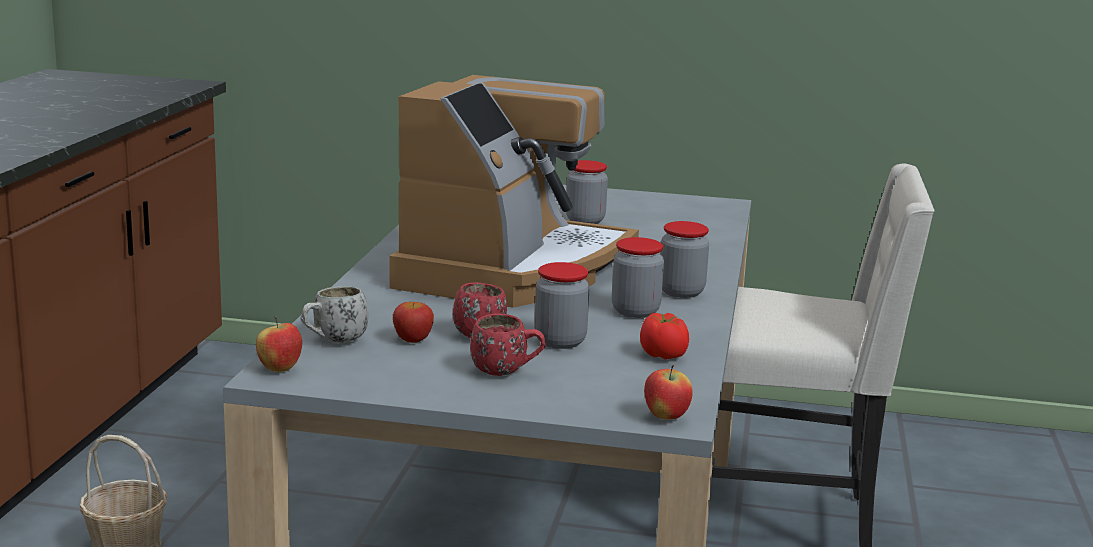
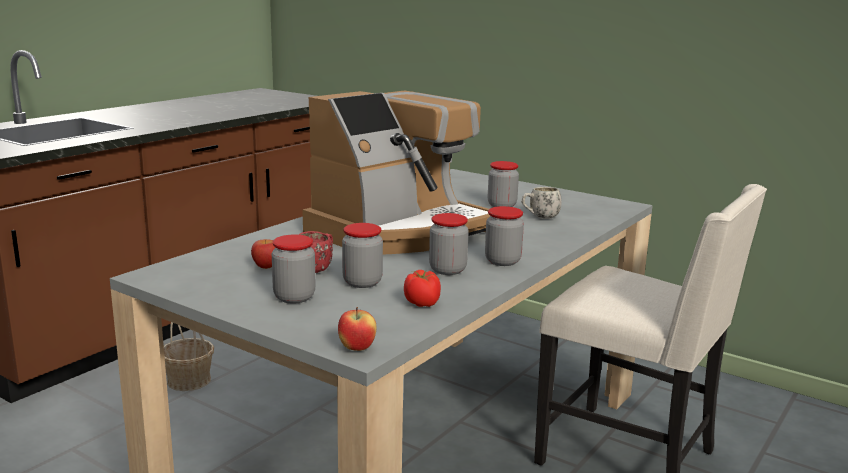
camera: 25 degrees right, 0 degrees up
apple [256,316,302,372] -> none
white mug [300,286,368,343] -> white mug moved to [521,187,562,219]
red mug [470,314,546,376] -> jar [272,235,316,304]

